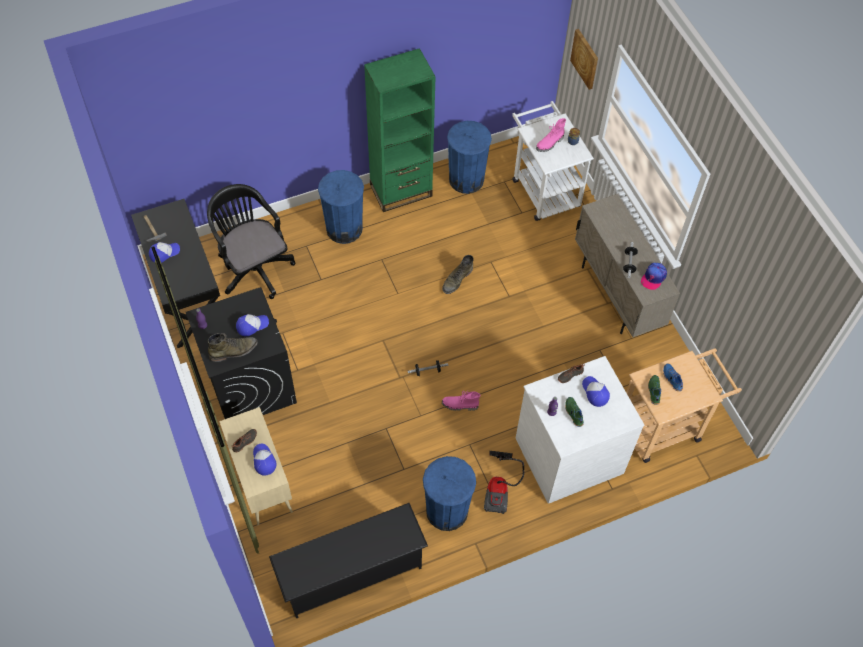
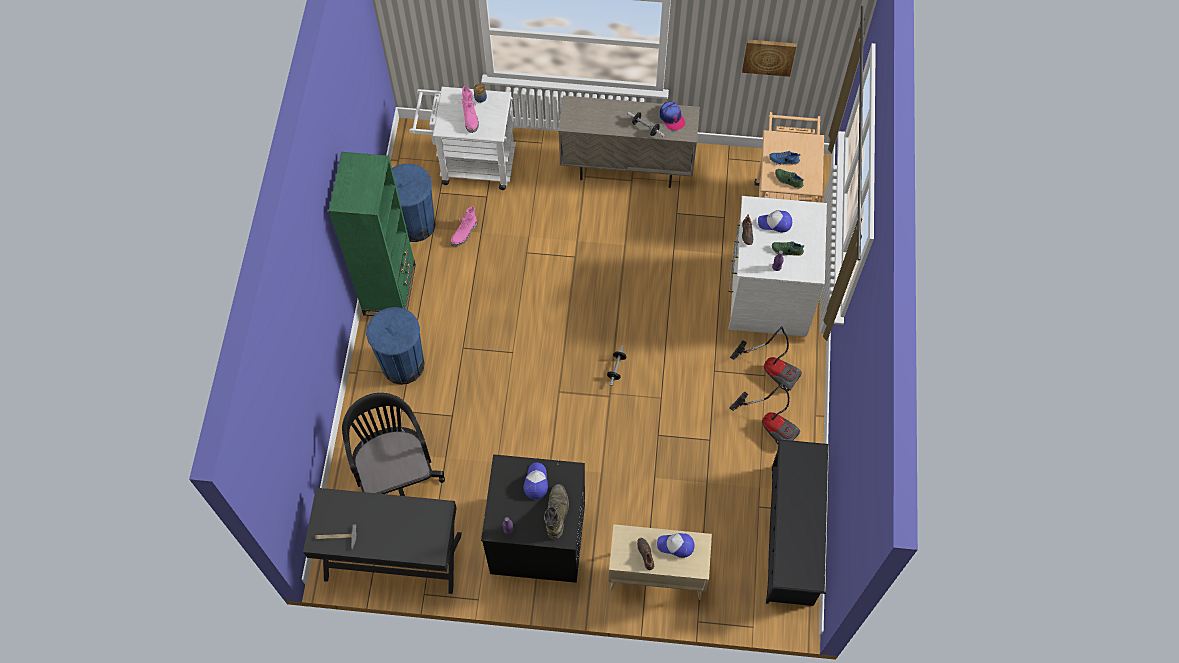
camera: 60 degrees left, 5 degrees up
cap [149,242,180,263] -> none
black office chair [207,184,295,299] -> black office chair turned 75 degrees clockwise [342,393,445,496]
blue trash can [423,456,476,531] -> vacuum cleaner [729,383,800,444]
green boot [442,255,473,294] -> none
pink boot [442,390,480,411] -> pink boot moved to [451,206,477,247]
picture [570,29,598,90] -> picture moved to [742,39,797,77]

